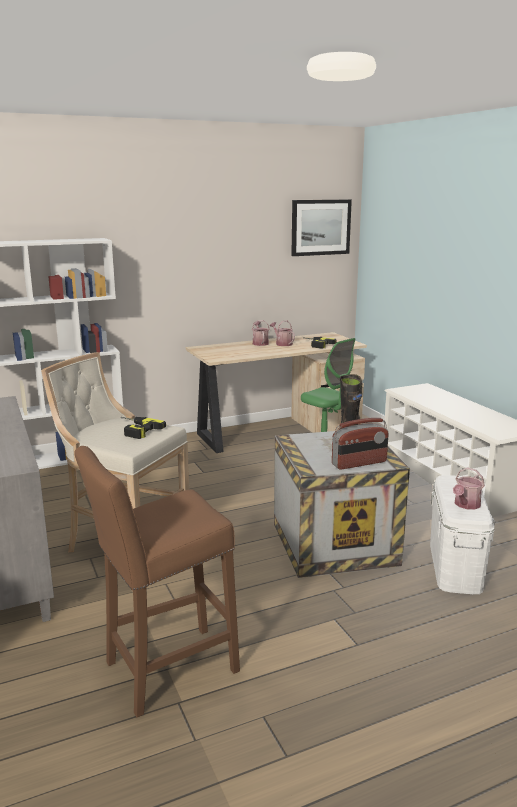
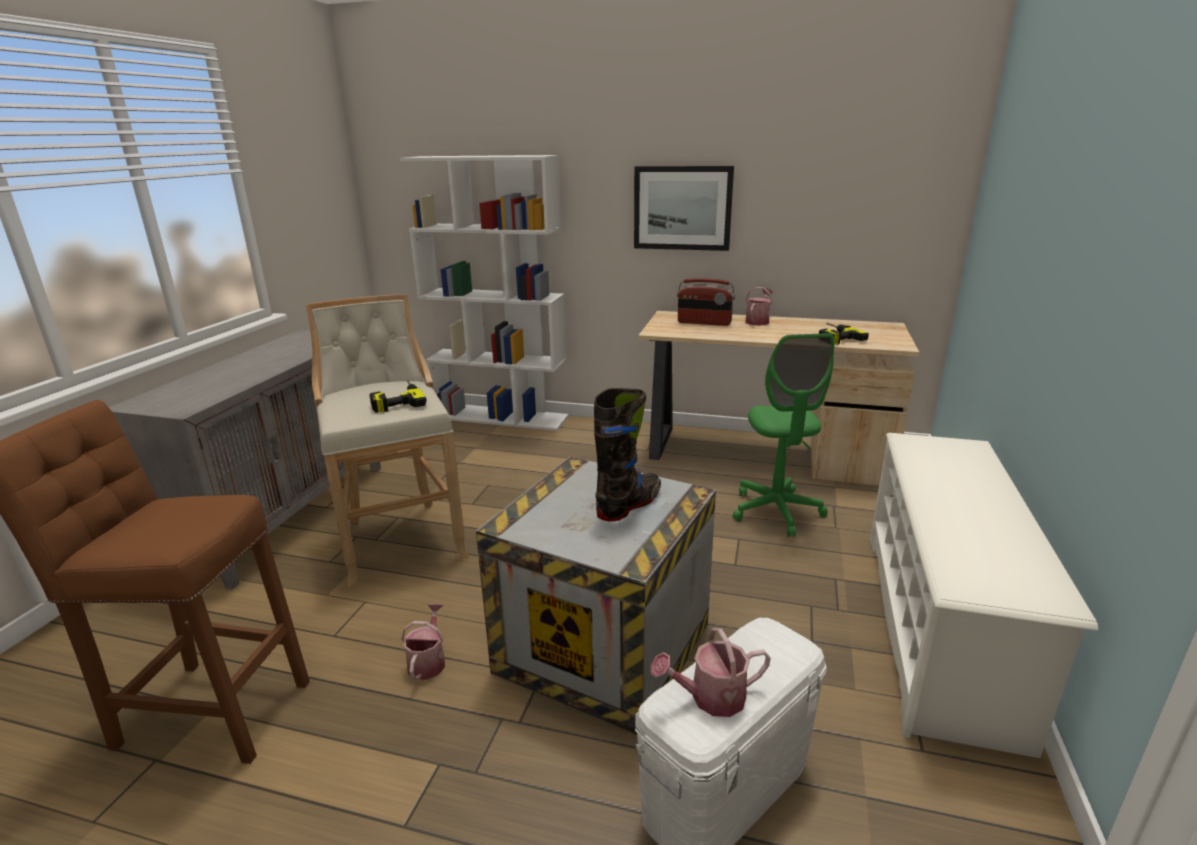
camera: 40 degrees right, 5 degrees up
watering can [270,320,295,346] -> watering can moved to [401,604,445,680]
picture [291,200,352,256] -> picture moved to [634,166,734,251]
radio [332,418,389,470] -> radio moved to [677,278,735,326]

